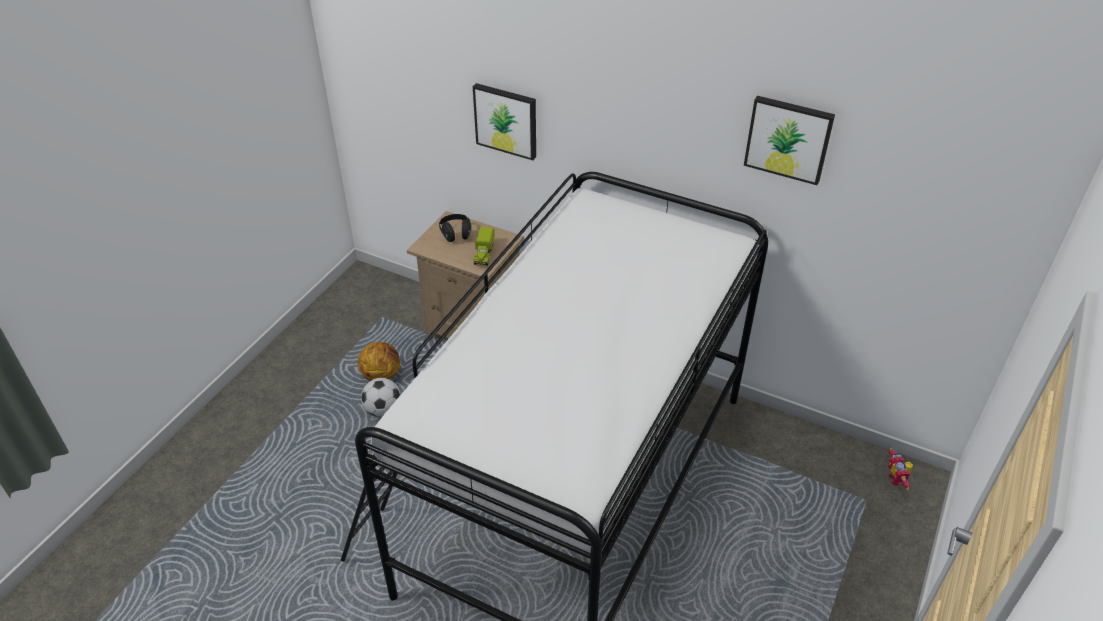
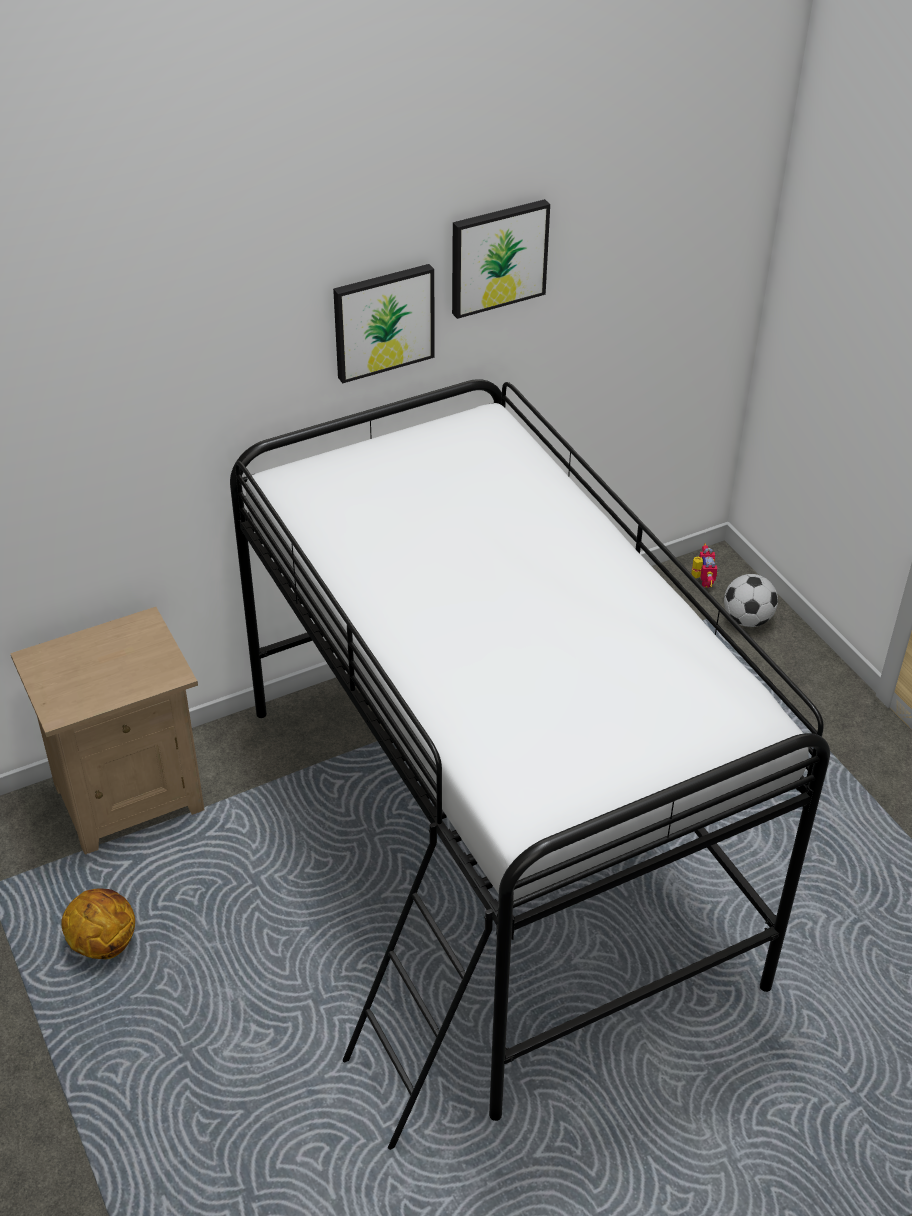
camera: 55 degrees left, 0 degrees up
football [361,378,401,417] -> football moved to [724,574,778,627]
black headphones [439,214,471,242] -> none
picture [473,83,536,160] -> picture moved to [333,264,434,383]
toy truck [474,227,494,266] -> none
toy robot [888,448,913,490] -> toy robot turned 120 degrees counterclockwise [691,543,717,588]

